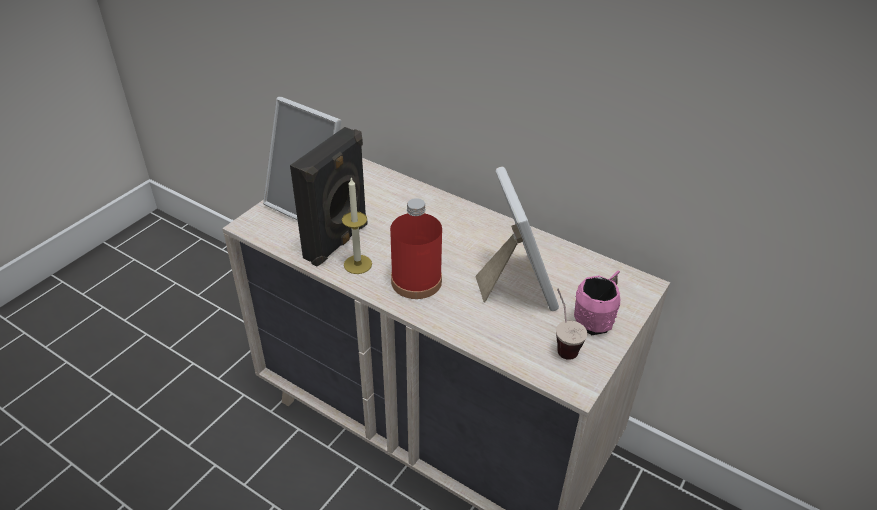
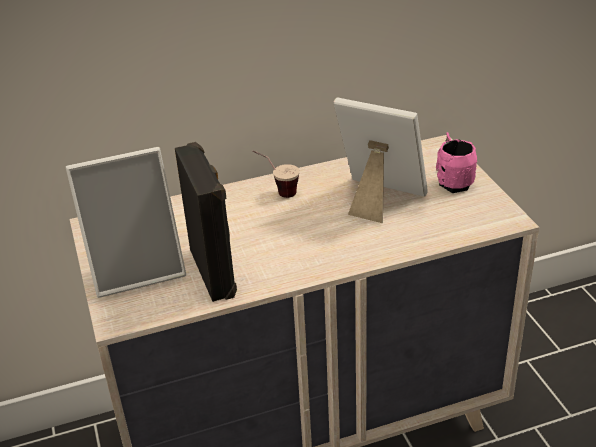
camera: 50 degrees left, 5 degrees down
candle [342,177,372,274] -> none
red bottle [390,198,442,299] -> none
cup [556,289,587,360] -> cup moved to [252,150,300,198]

